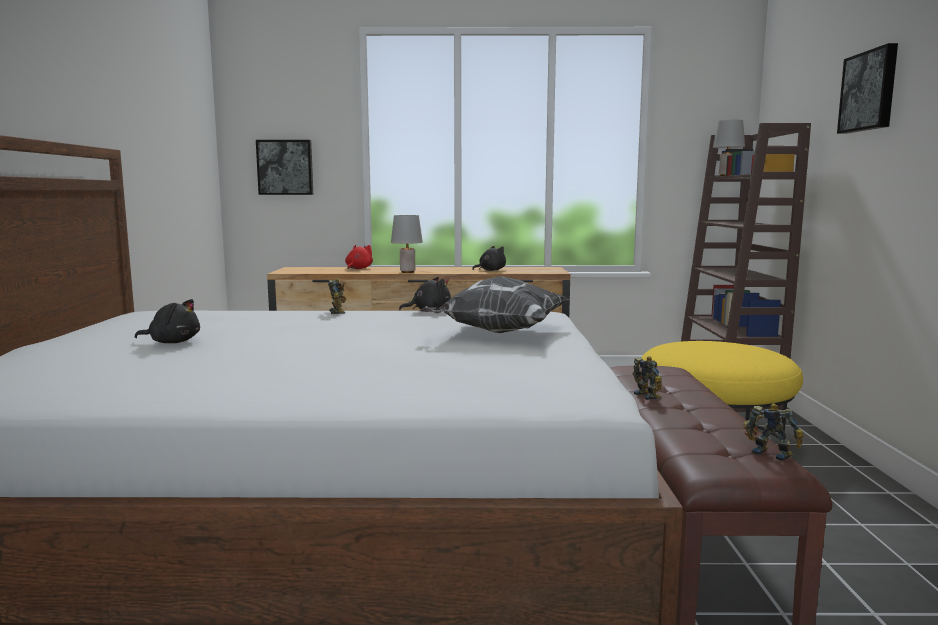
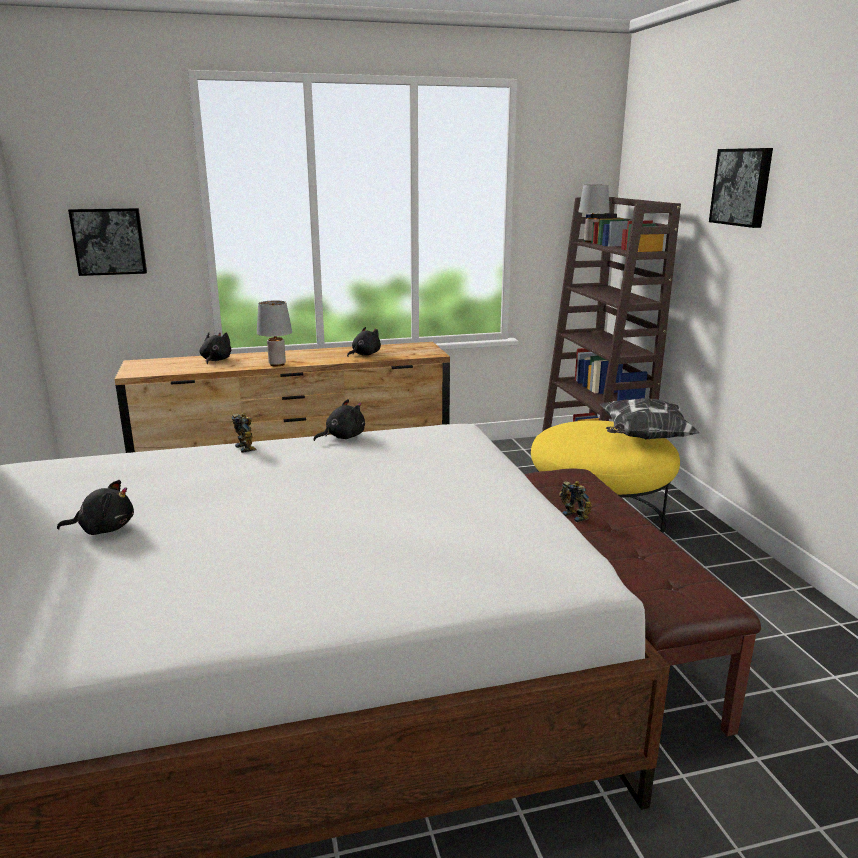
camera: 15 degrees left, 10 degrees up
red plush toy [345,245,373,269] -> black plush toy [200,332,231,364]
pillow [420,276,569,333] -> pillow moved to [600,398,700,439]
toy robot [743,403,804,461] -> none

